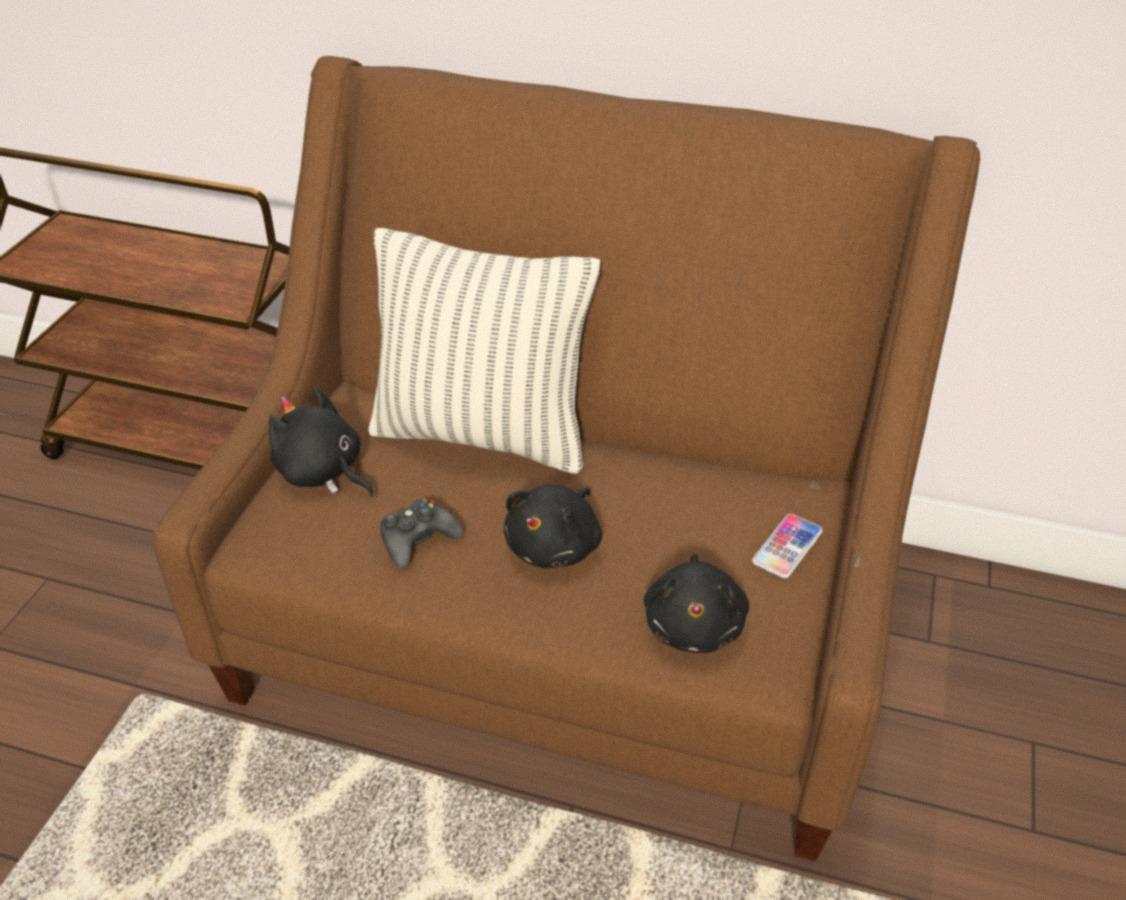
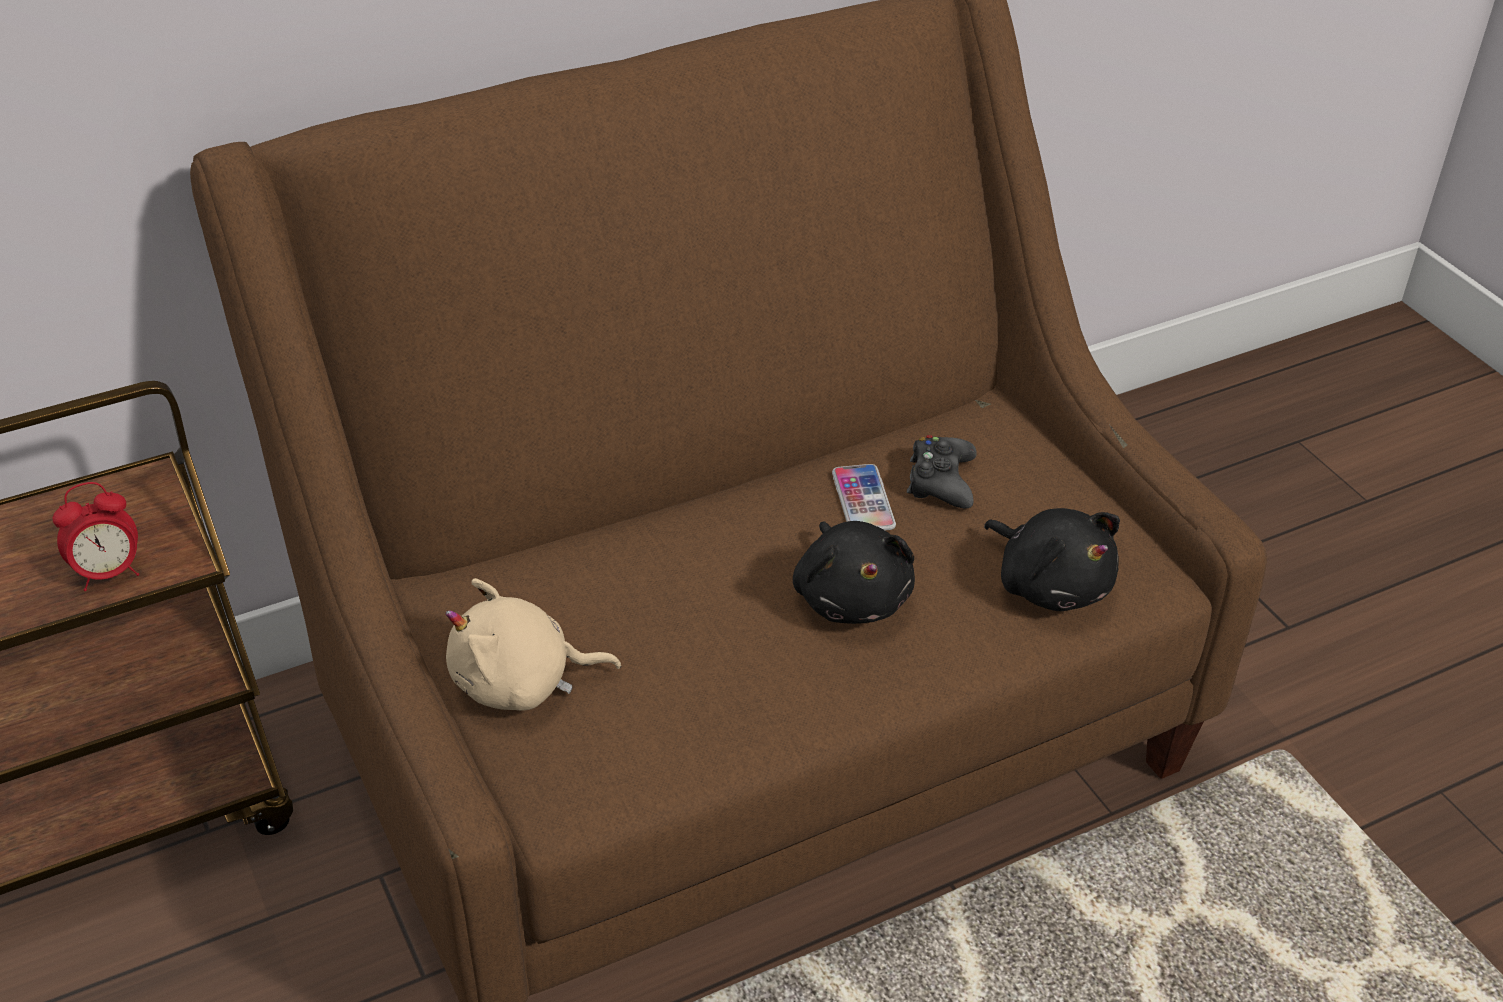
camera: 45 degrees left, 0 degrees up
black plush toy [269,387,374,497] -> beige plush toy [445,578,621,711]
pillow [368,228,600,474] -> none
black game controller [381,499,464,568] -> black game controller moved to [907,435,977,508]
phone [752,514,823,578] -> phone moved to [832,464,896,531]
none -> alarm clock [52,482,139,591]

